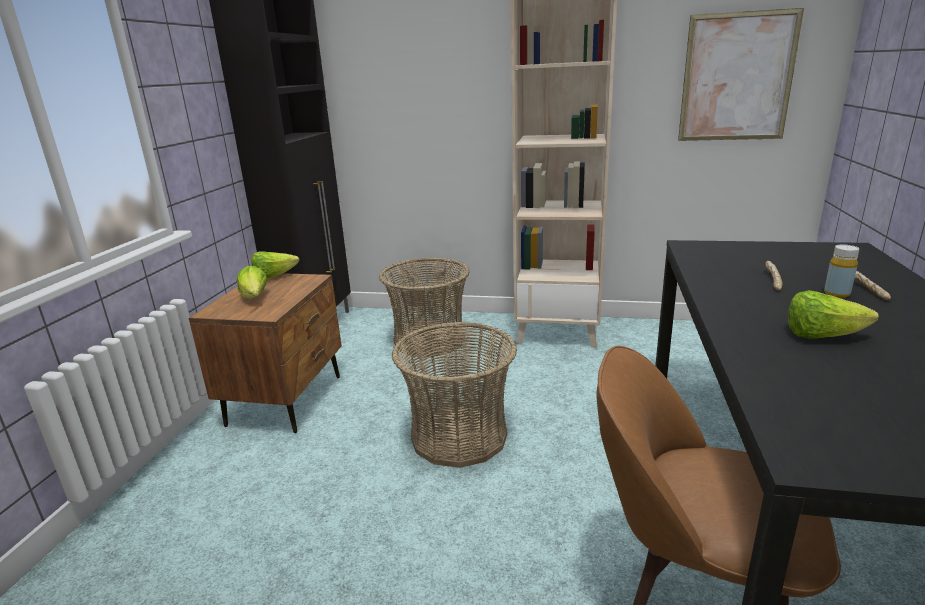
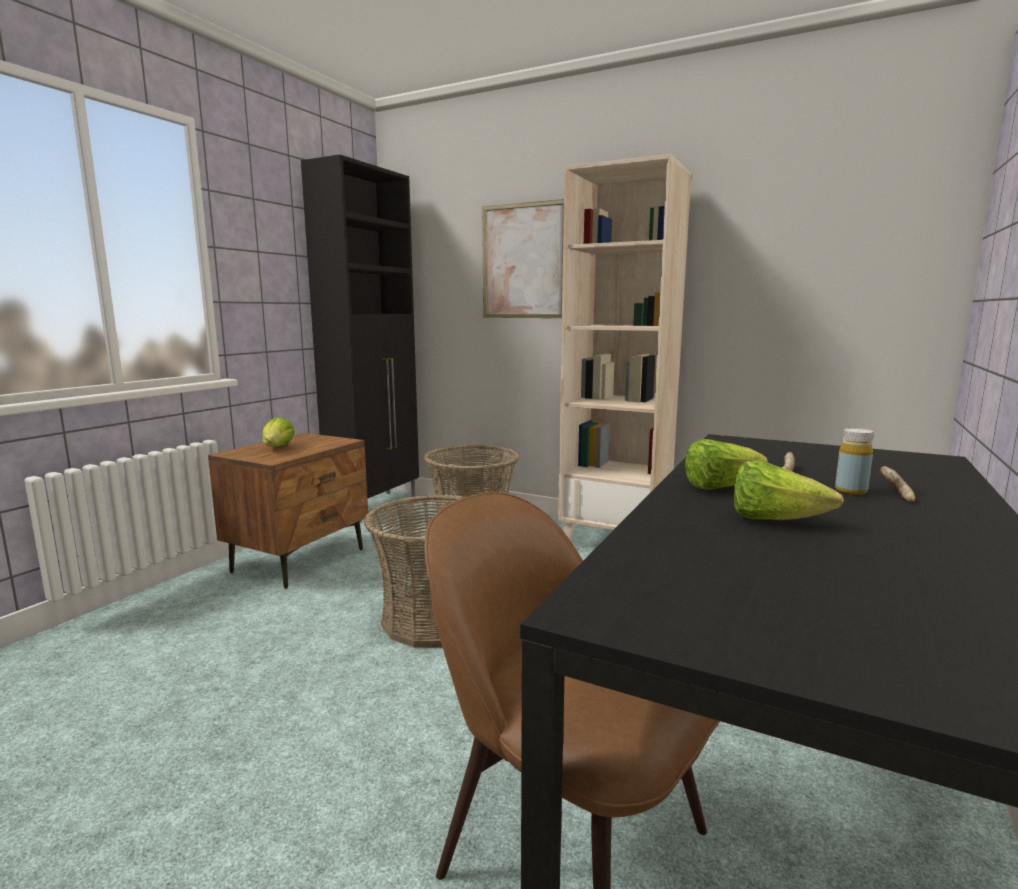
camera: 15 degrees right, 10 degrees down
lettuce [251,251,299,279] -> lettuce moved to [685,439,768,490]
picture [678,8,804,141] -> picture moved to [482,199,564,318]

